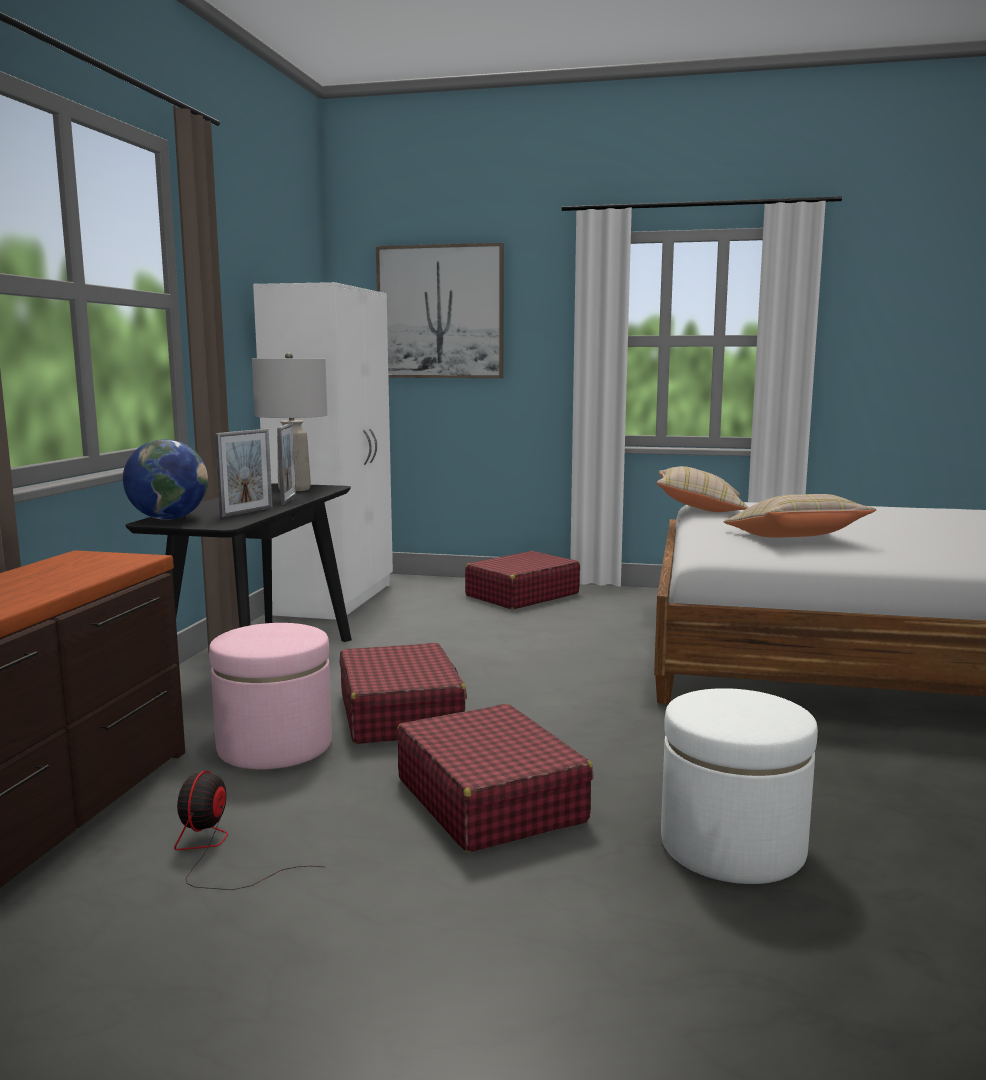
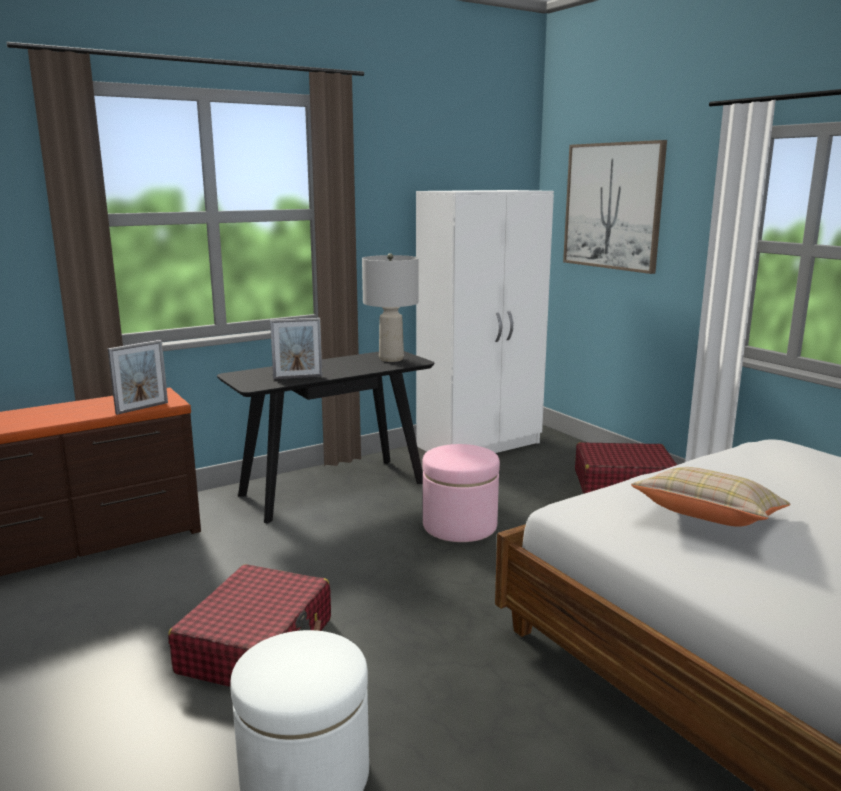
camera: 45 degrees right, 5 degrees up
globe [123,439,208,520] -> none
fan [174,771,323,890] -> none
pink ottoman [209,623,332,769] -> pink ottoman moved to [422,444,500,542]
picture frame [277,423,296,505] -> picture frame moved to [108,340,168,415]
red suitcase [340,643,467,744] -> none
beige pillow [657,466,748,512] -> none

